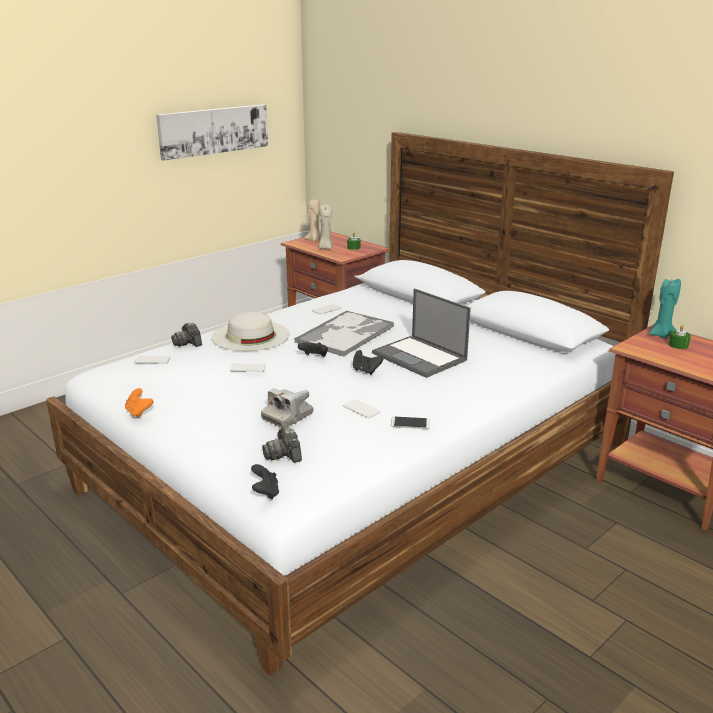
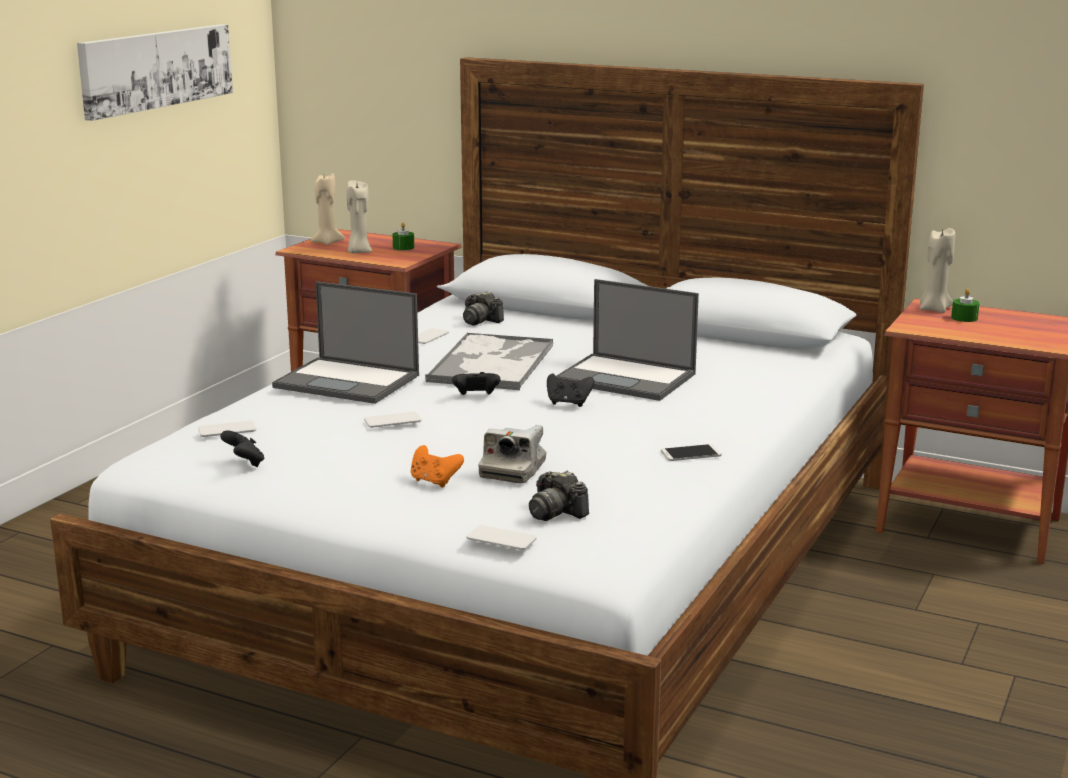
camera: 20 degrees left, 5 degrees down
orange game controller [125,388,153,418] -> orange game controller moved to [411,445,464,488]
camera [171,323,202,347] -> camera moved to [463,291,504,325]
white hat [212,312,290,351] -> laptop [272,281,419,404]
black game controller [251,464,279,499] -> black game controller moved to [220,430,264,467]
phone [343,399,380,418] -> phone moved to [467,525,537,550]
turquoise candle [649,279,681,339] -> beige candle [920,228,955,313]

